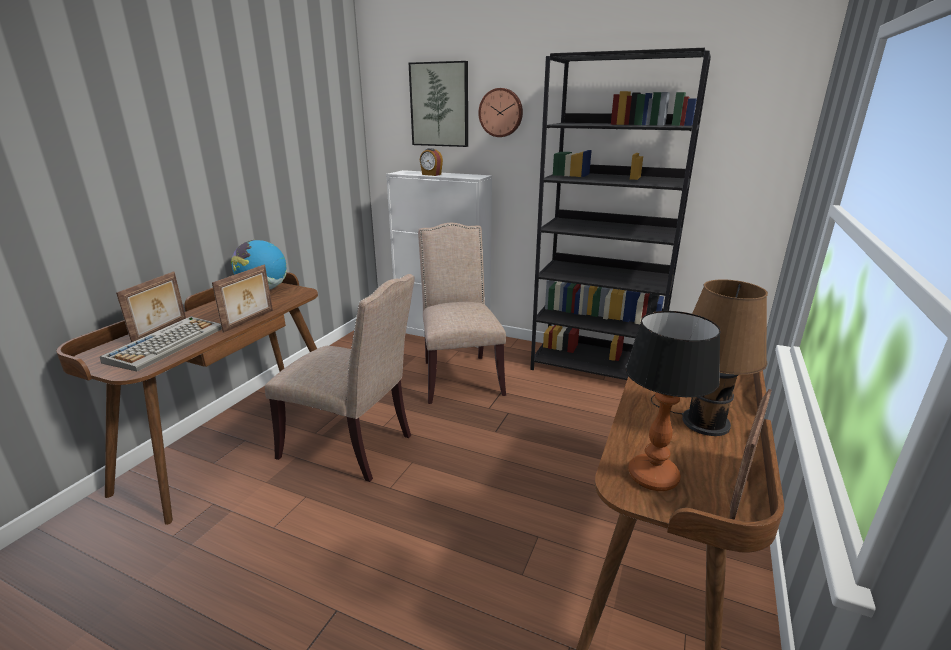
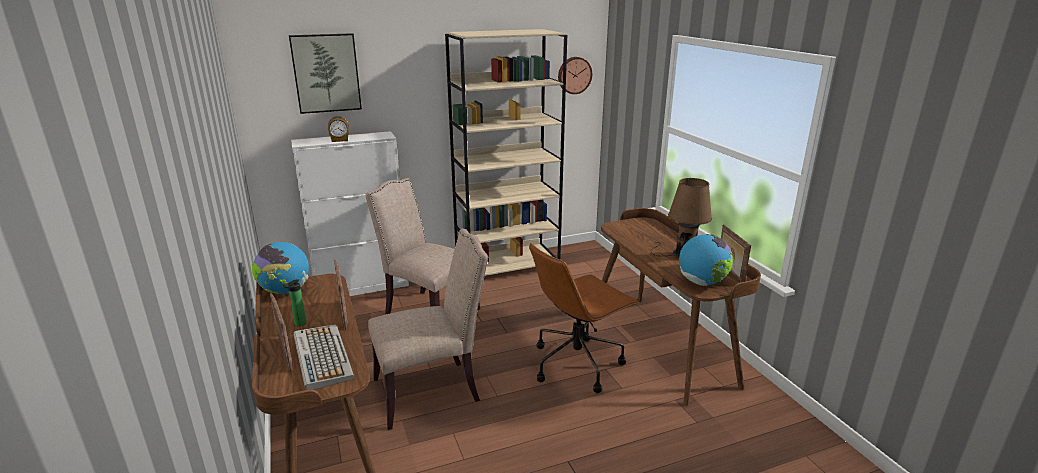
camera: 45 degrees left, 0 degrees up
wall clock [478,88,523,137] -> wall clock moved to [558,57,592,94]
black bookcase [530,48,711,380] -> beige bookcase [445,29,567,276]
table lamp [625,311,721,491] -> globe [679,234,733,286]
none -> bottle [282,279,306,326]
none -> brown office chair [529,243,640,393]

